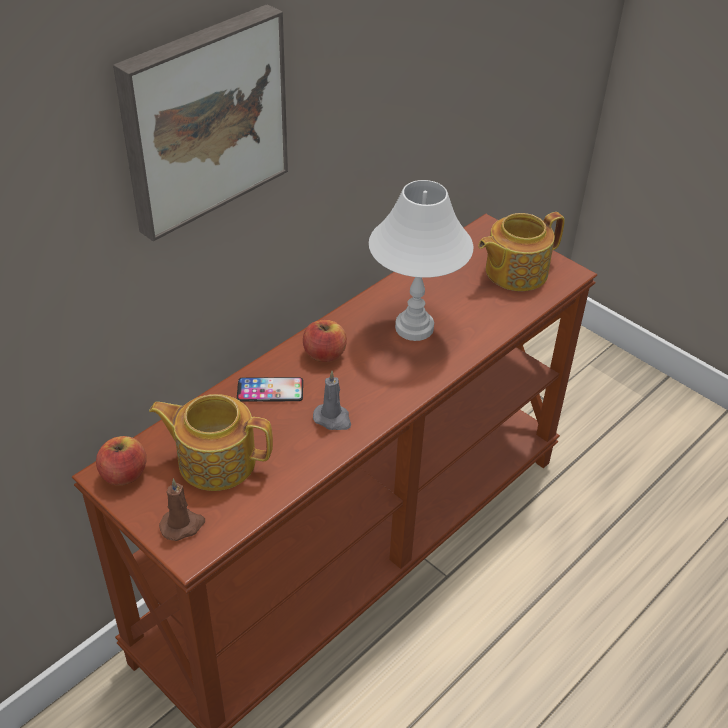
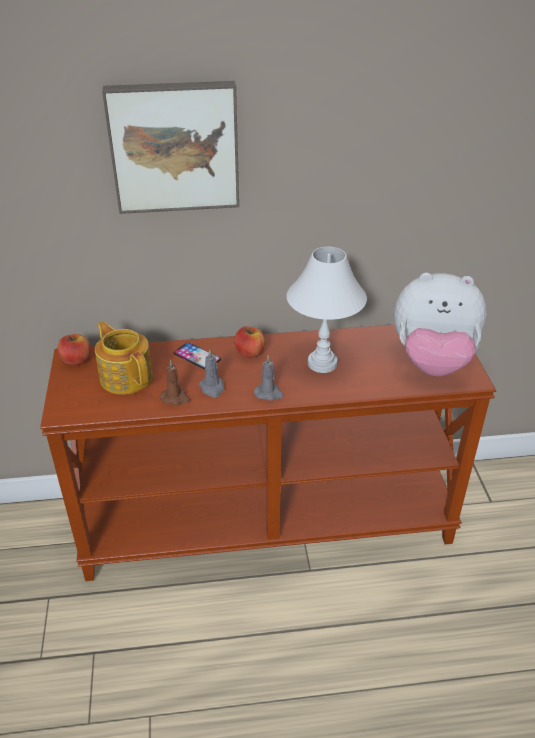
camera: 40 degrees right, 5 degrees down
brown candle [159,478,205,541] -> brown candle moved to [160,359,190,405]
teapot [478,212,565,291] -> plush toy [394,273,487,376]
none -> grey candle [254,355,284,401]

